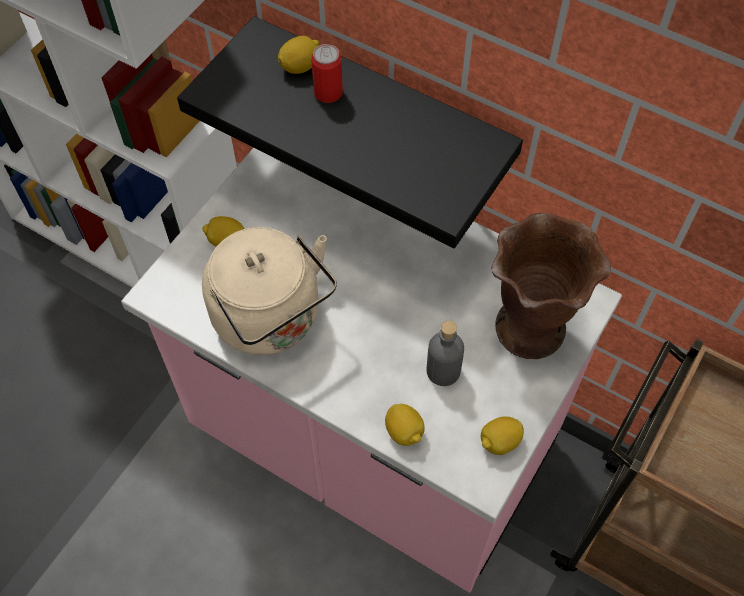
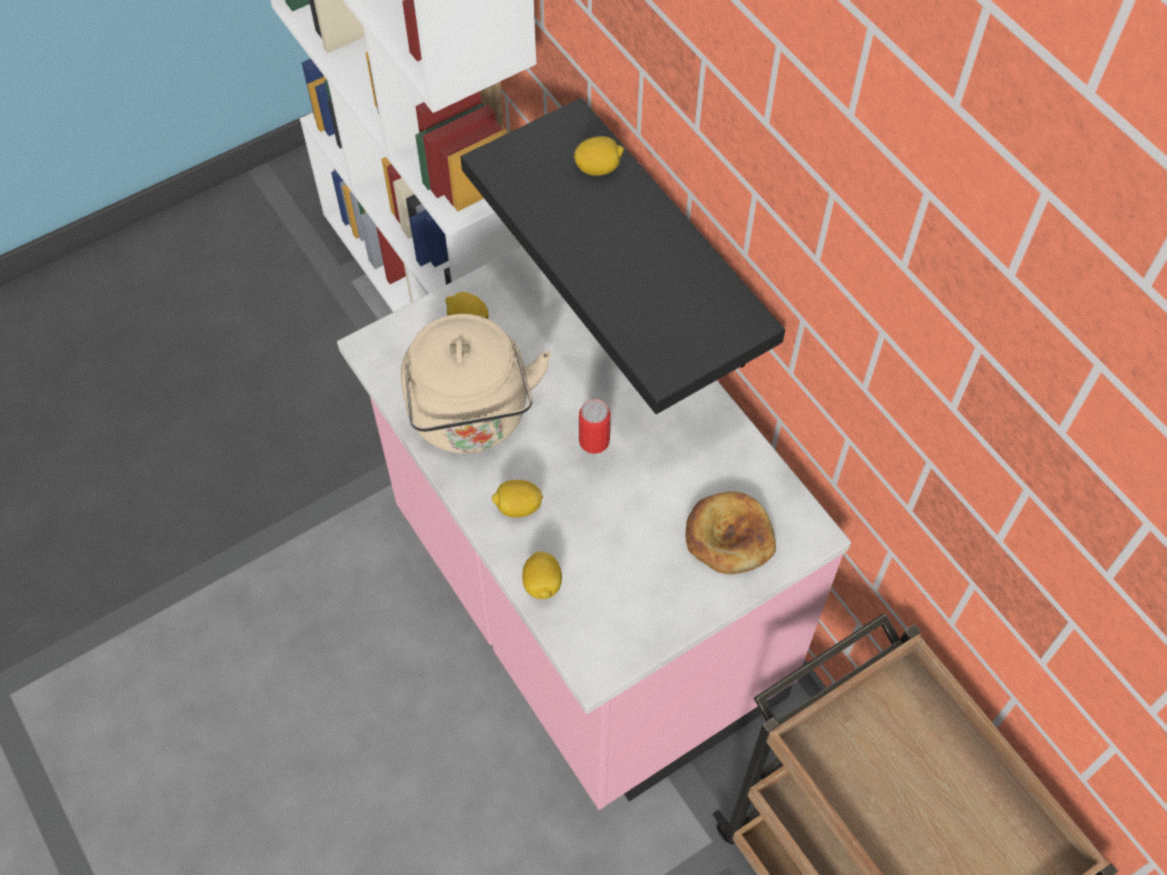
camera: 25 degrees right, 0 degrees up
can [311,44,343,103] -> can moved to [579,399,611,454]
grey bottle [427,321,464,386] -> none
lemon [481,416,524,455] -> lemon moved to [492,480,543,517]
brown vase [491,213,611,359] -> bread [685,491,776,574]

